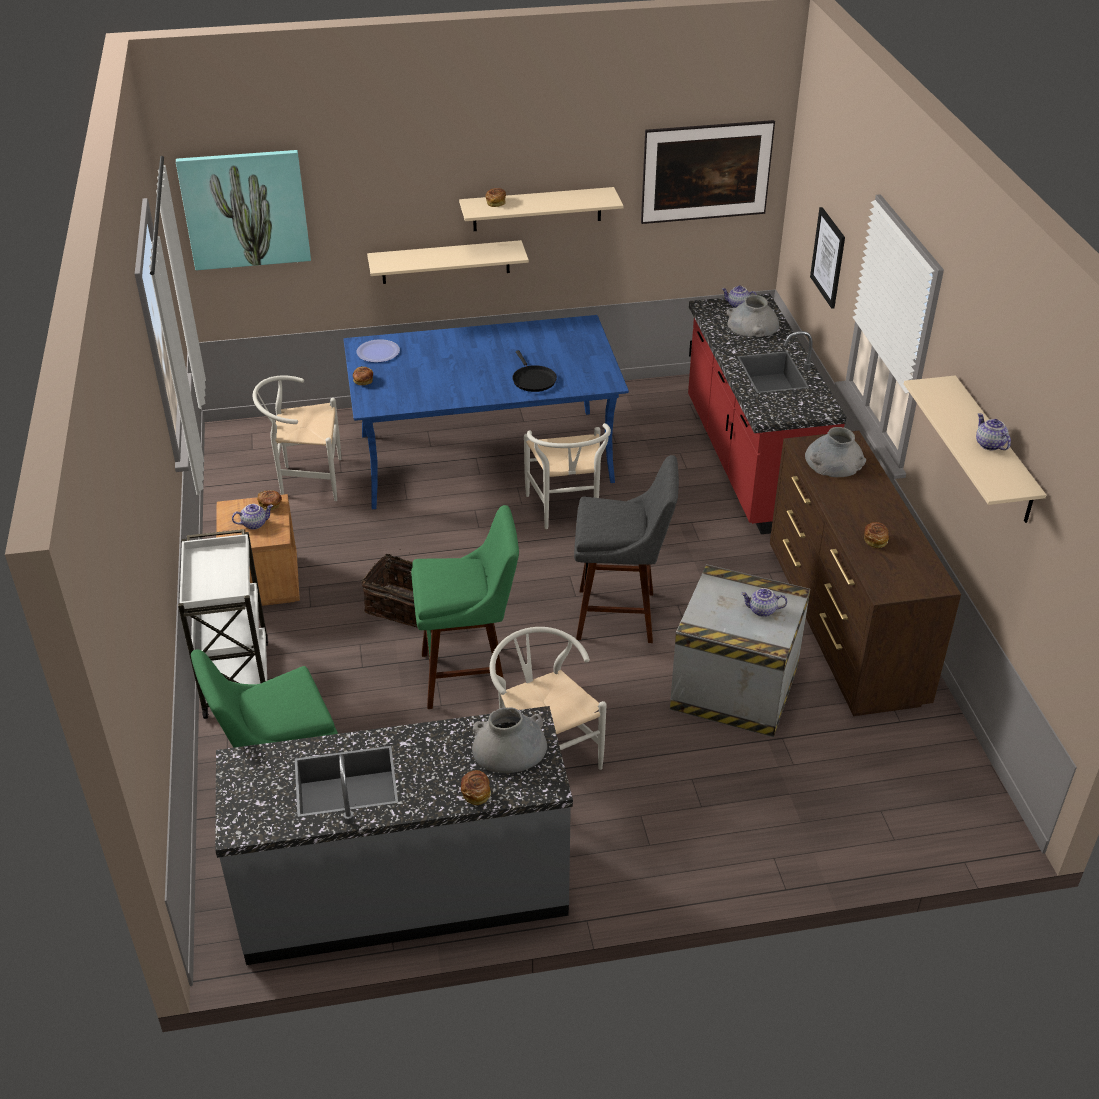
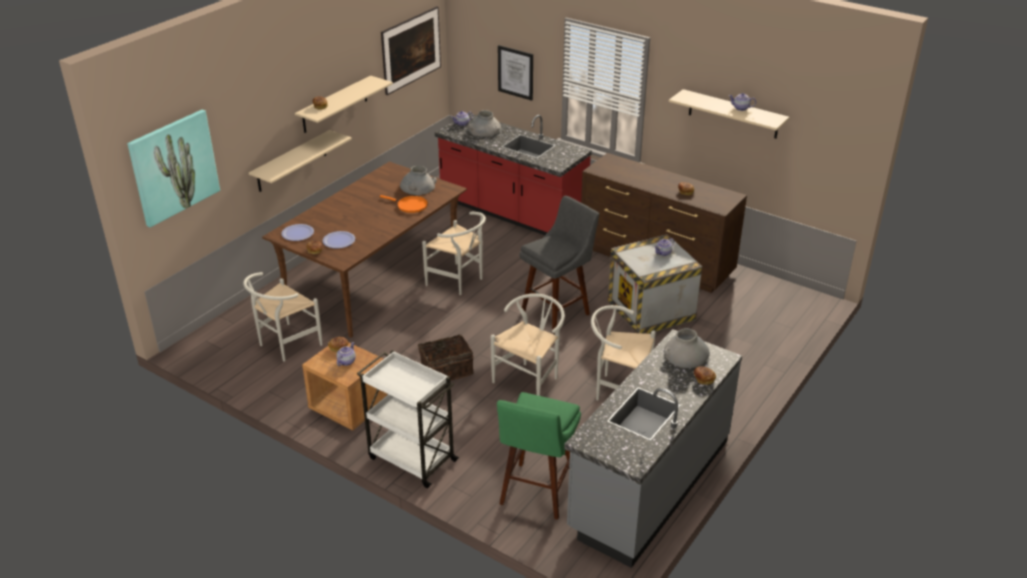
camera: 45 degrees left, 5 degrees down
blue dining table [343,315,629,510] -> brown dining table [262,161,467,338]
green stool [411,505,519,709] -> white chair [491,293,565,396]
black frying pan [512,350,557,392] -> orange frying pan [380,195,428,213]
grey vase [805,427,866,477] -> grey vase moved to [400,166,437,195]
none -> plate [323,231,355,248]

